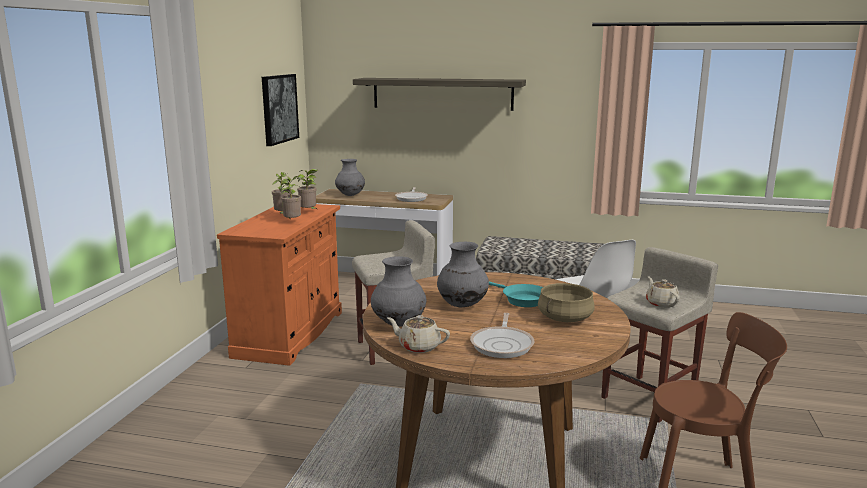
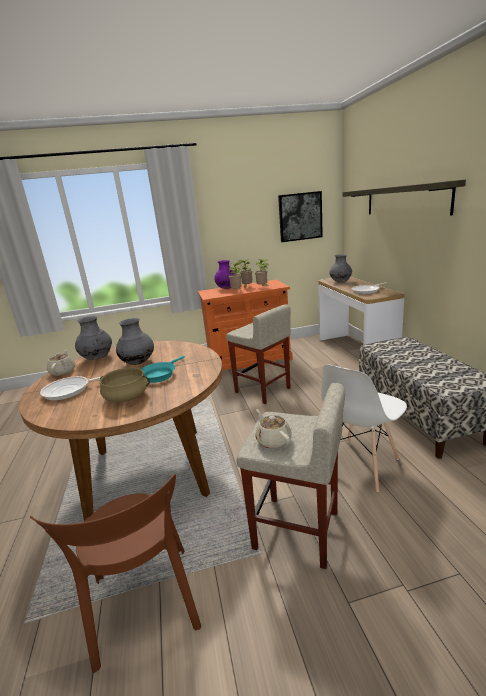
camera: 65 degrees right, 5 degrees up
beige teapot [646,276,680,308] -> beige teapot turned 75 degrees counterclockwise [255,409,292,449]
none -> purple vase [214,260,234,289]

